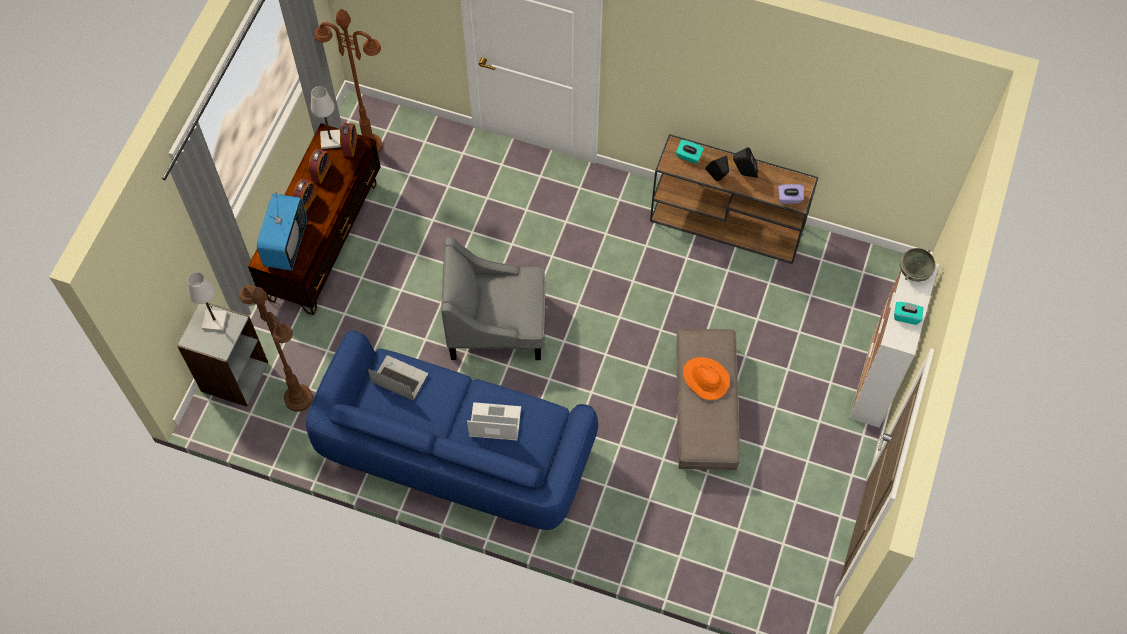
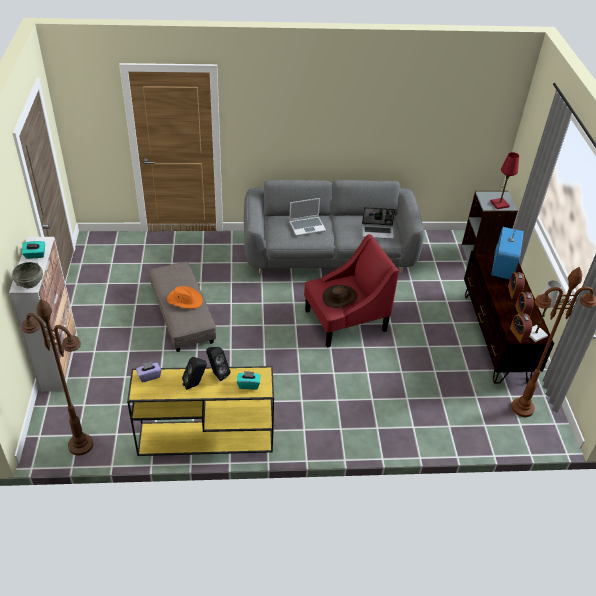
camera: 155 degrees right, 20 degrees down
white table lamp [187,272,227,331] -> red table lamp [490,152,519,209]
brown floor lamp [239,285,313,412] -> brown floor lamp moved to [22,299,93,455]
television [257,192,307,271] -> television turned 150 degrees counterclockwise [491,218,524,280]
blue sofa [306,330,598,530] -> grey sofa [244,180,424,274]
grey armchair [441,237,545,360] -> red armchair [304,234,399,348]
brown console table [650,134,819,264] -> yellow console table [127,366,274,456]
none -> brown hat [322,285,358,308]

